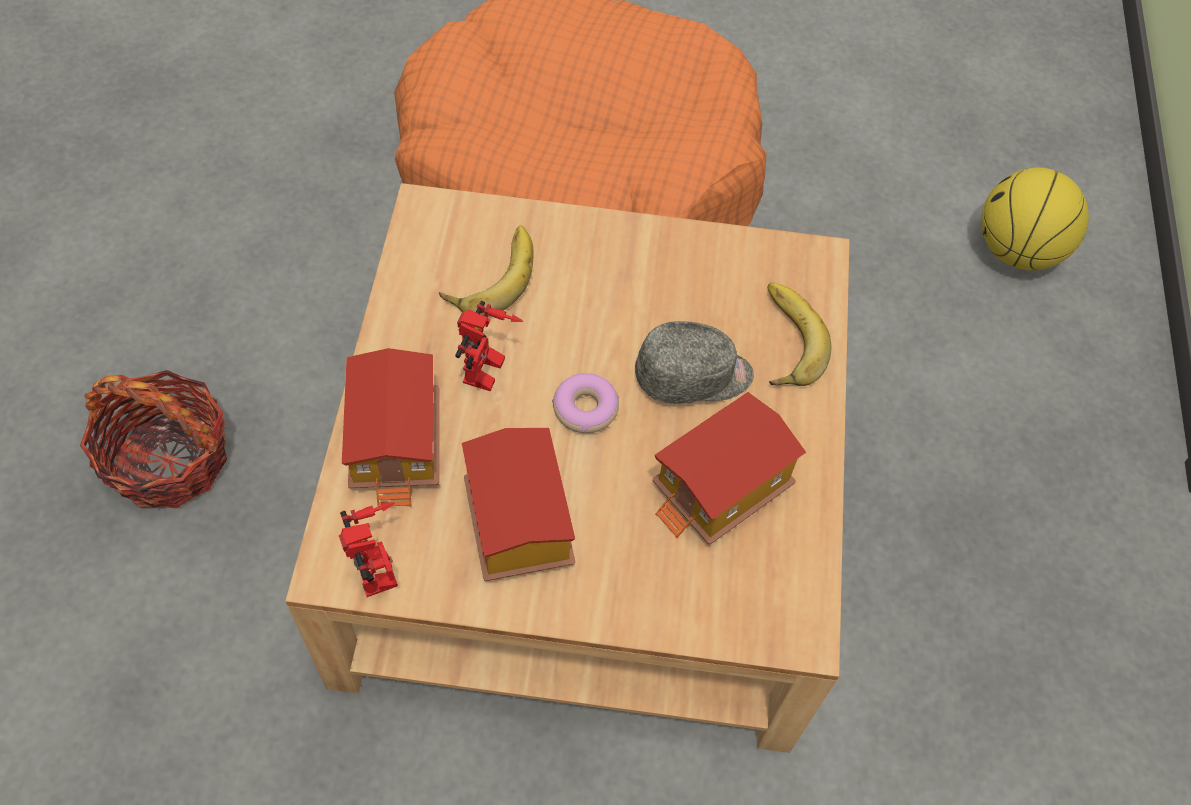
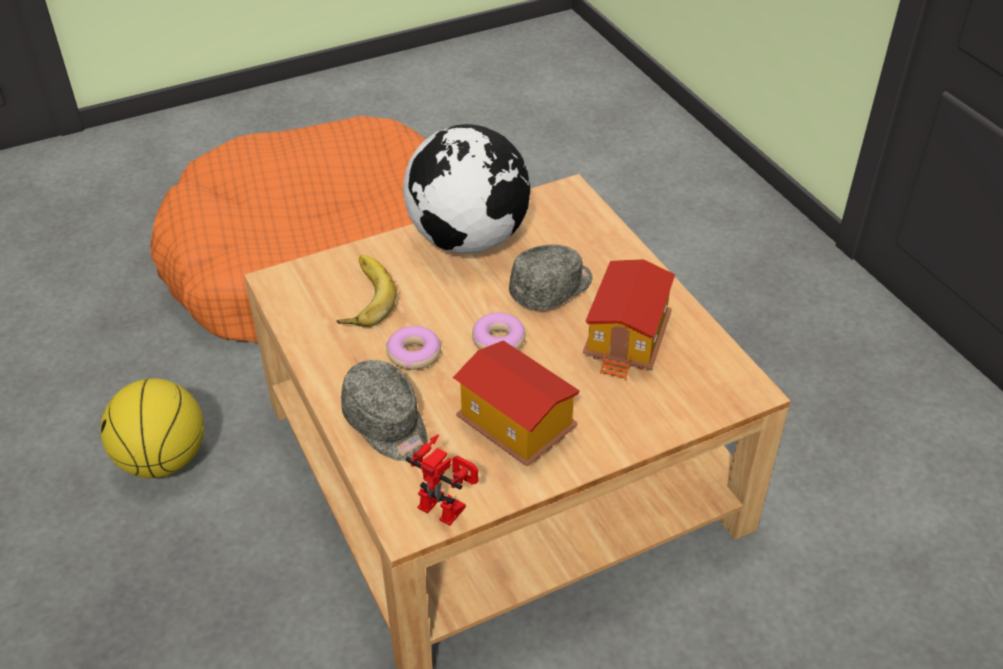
camera: 30 degrees left, 15 degrees down
basket [80,370,227,508] -> none
toy house [342,348,439,507] -> grey cap [341,360,428,461]
toy robot [455,301,523,391] -> donut [386,326,441,370]
banana [767,283,831,386] -> none
basketball [981,168,1089,271] -> basketball moved to [101,379,204,478]
none -> globe [403,124,531,254]

